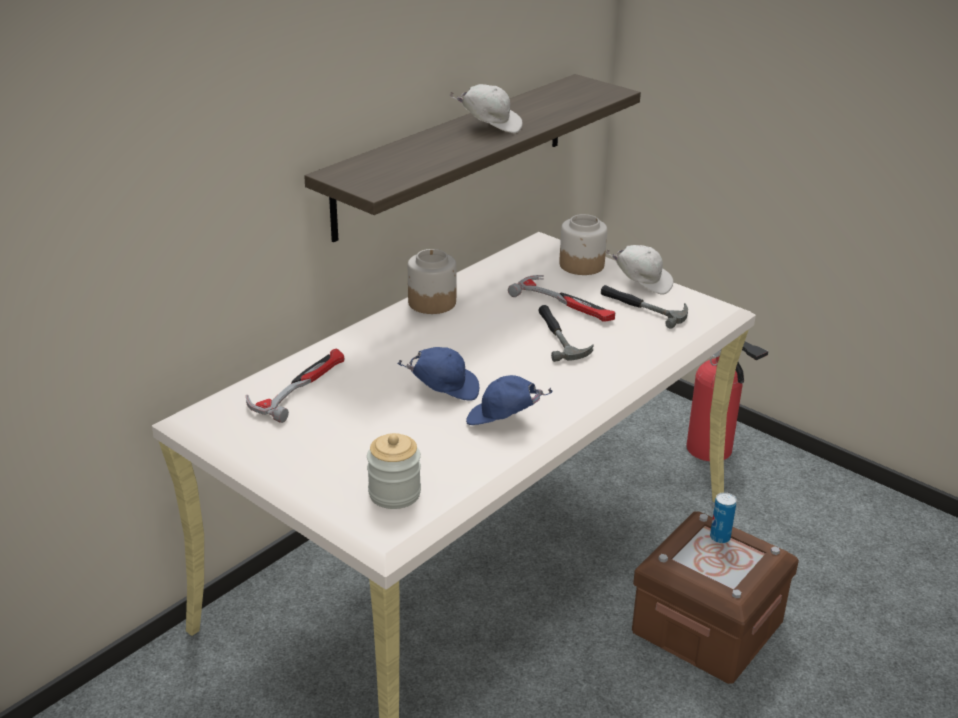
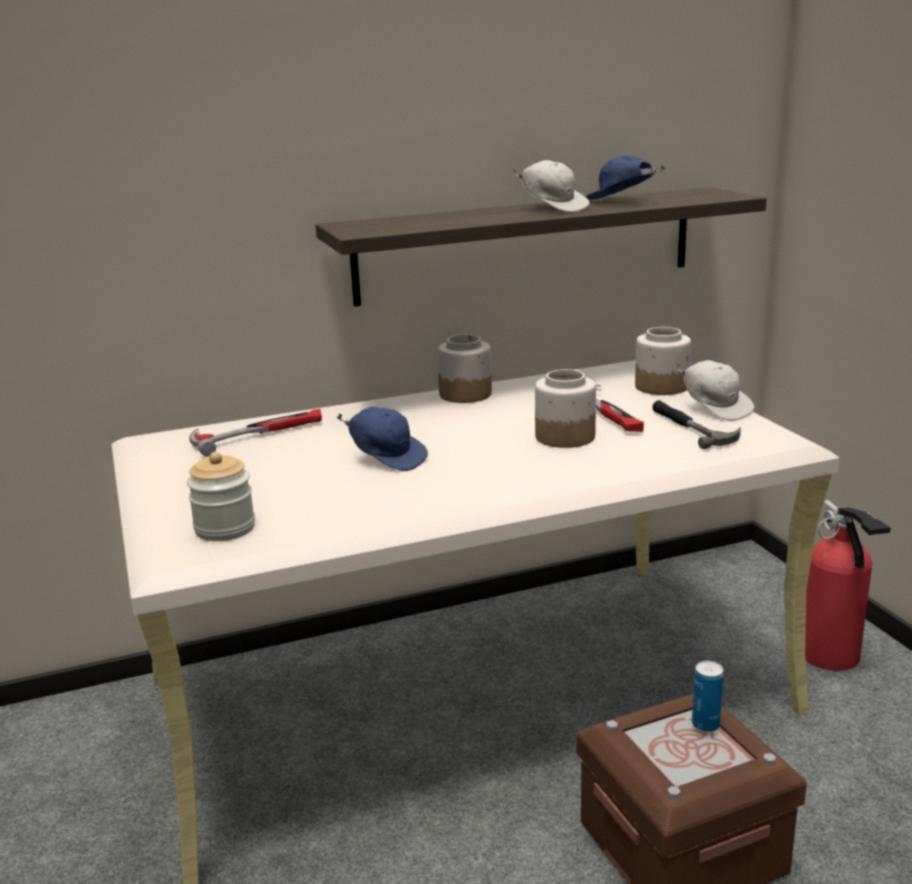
camera: 30 degrees right, 10 degrees down
blue cap [466,375,552,425] -> blue cap moved to [585,156,665,200]
hammer [538,305,594,362] -> jar [535,369,596,448]

